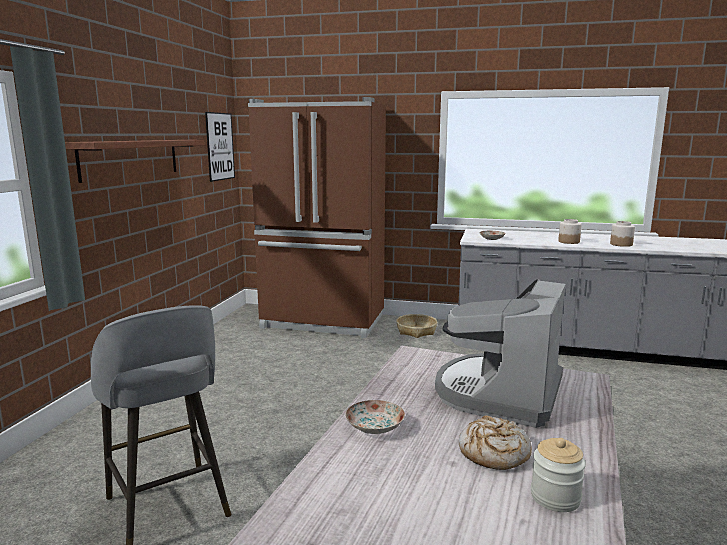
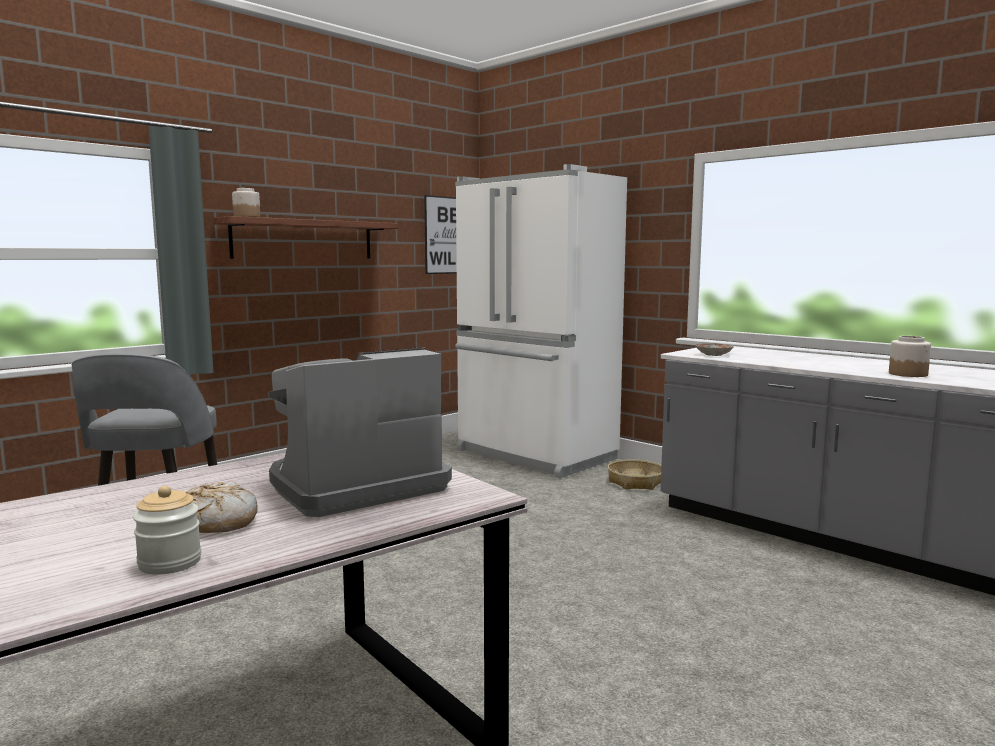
camera: 30 degrees right, 5 degrees down
brown fridge [248,97,386,338] -> white fridge [455,164,627,478]
plate [345,400,405,434] -> none
jar [558,219,582,244] -> jar moved to [232,188,260,217]

